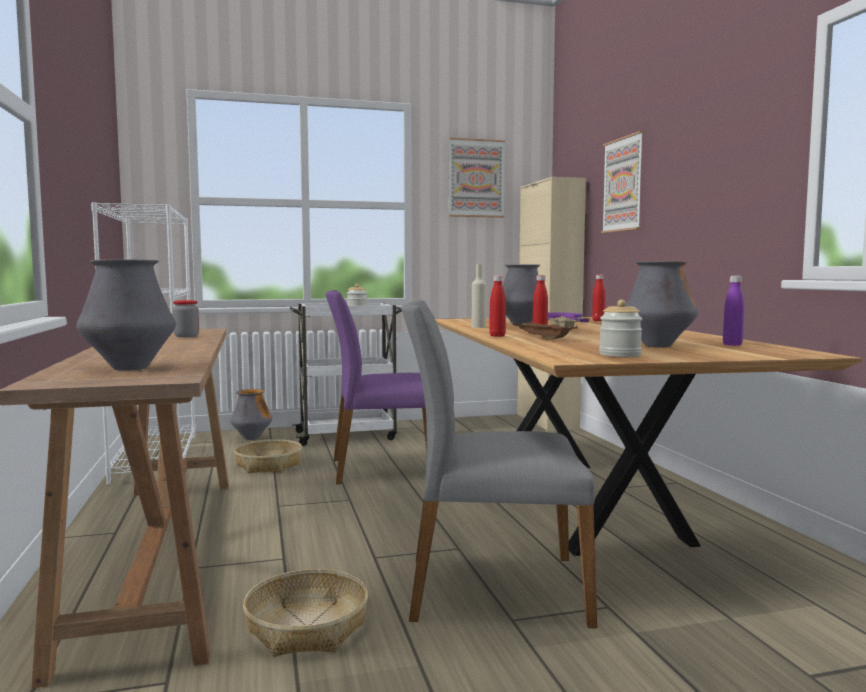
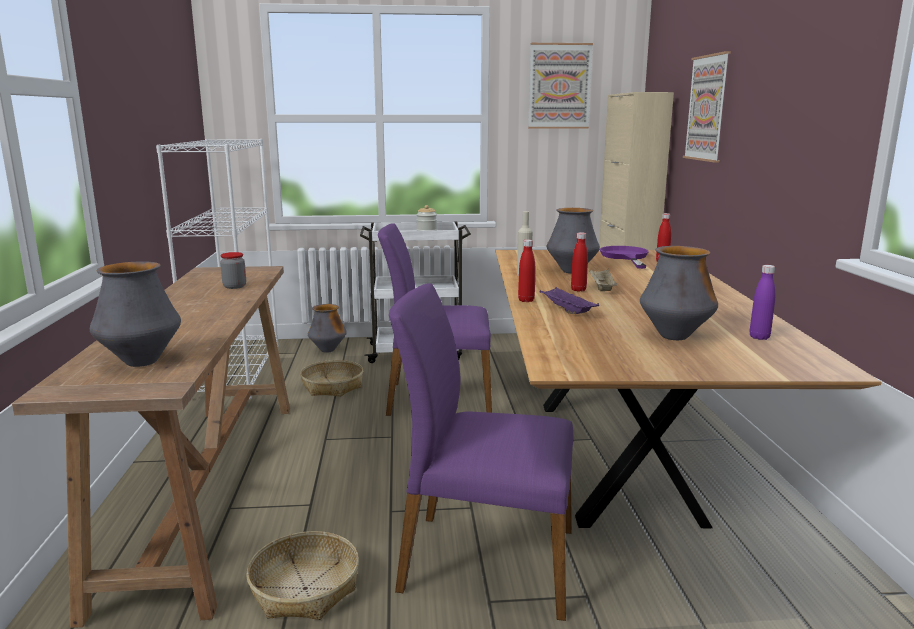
camera: 10 degrees right, 10 degrees up
grey chair [401,300,597,628] -> purple chair [389,283,573,621]
brown tray [512,322,578,340] -> purple tray [540,288,599,314]
jar [599,300,642,357] -> none

